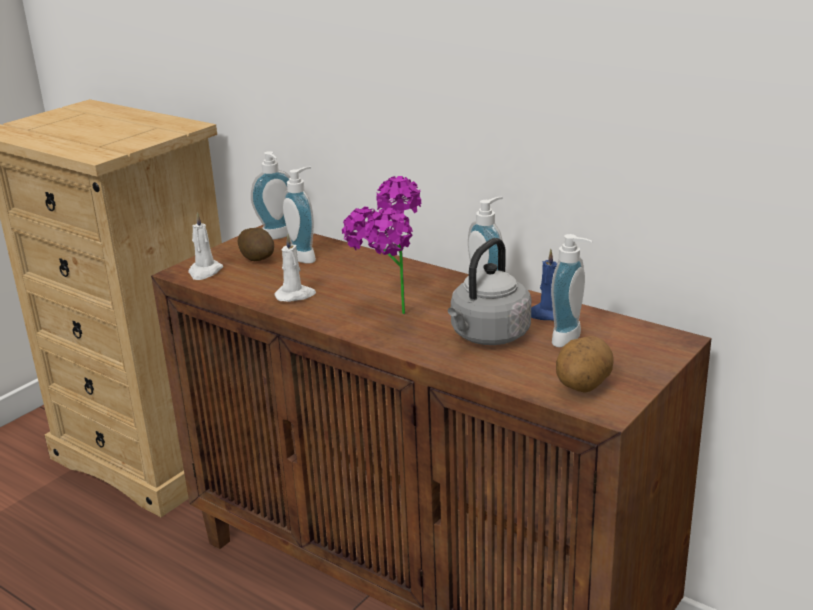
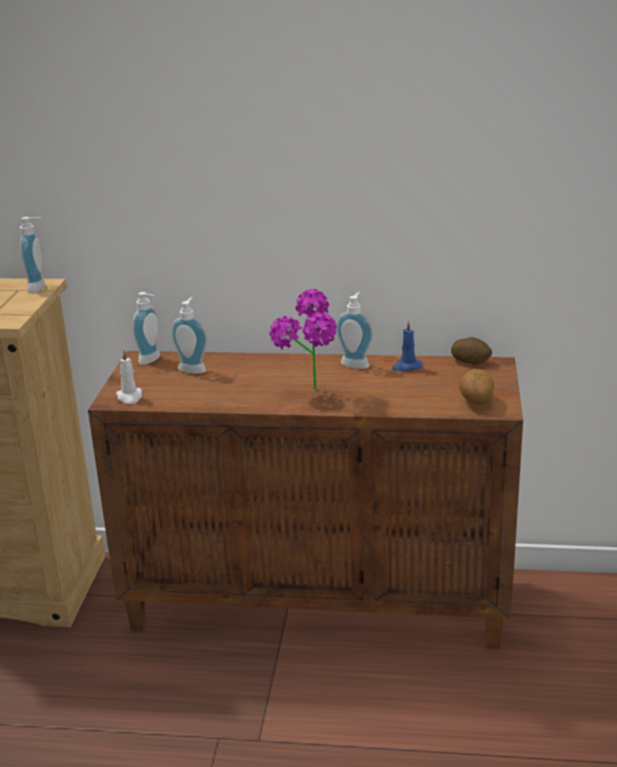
camera: 30 degrees left, 0 degrees up
potato [237,228,274,261] -> potato moved to [451,337,492,364]
white candle [274,234,316,302] -> none
grey kettle [448,238,531,345] -> none
soap dispenser [551,234,593,347] -> soap dispenser moved to [20,217,45,293]

